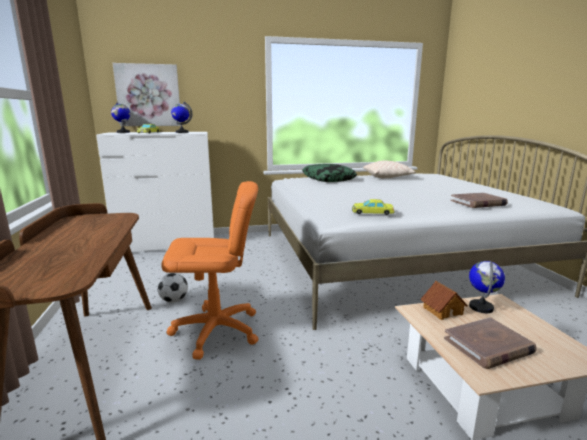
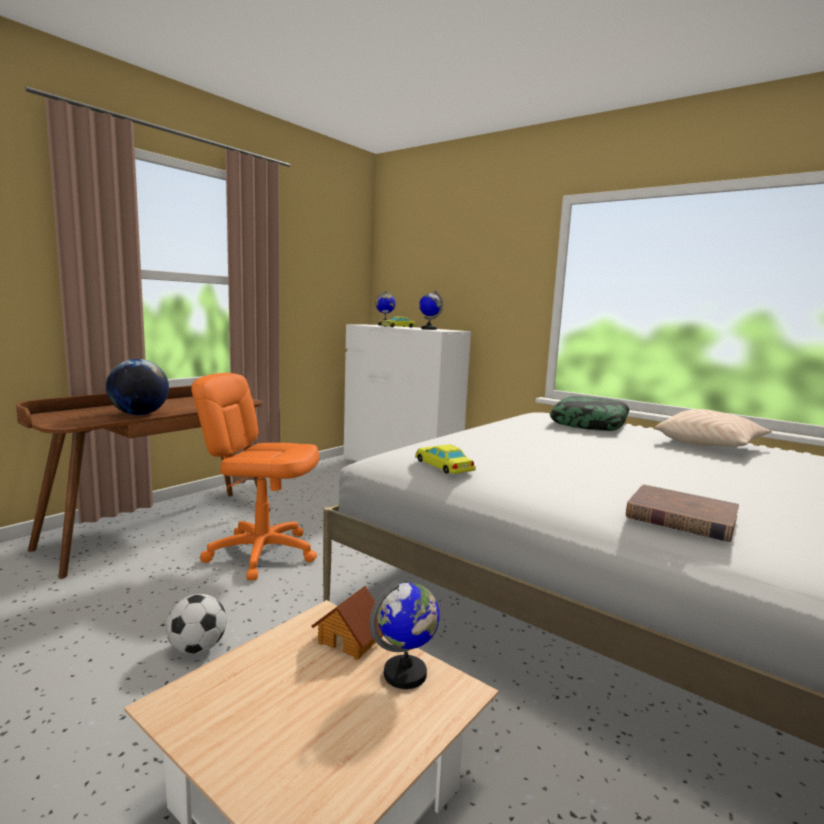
camera: 50 degrees right, 5 degrees down
picture [112,63,181,126] -> none
football [157,273,188,303] -> football moved to [166,594,226,654]
orange office chair [161,181,258,360] -> orange office chair turned 150 degrees clockwise [191,373,320,580]
brown book [444,317,537,369] -> none
none -> globe [106,359,169,415]

